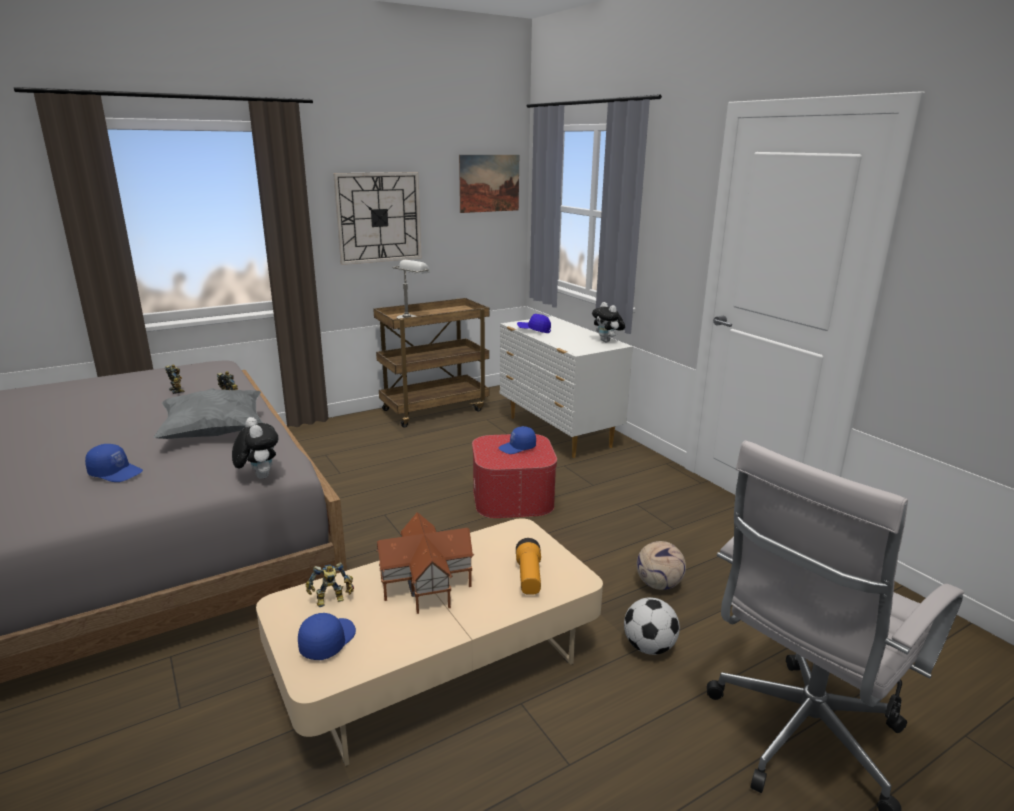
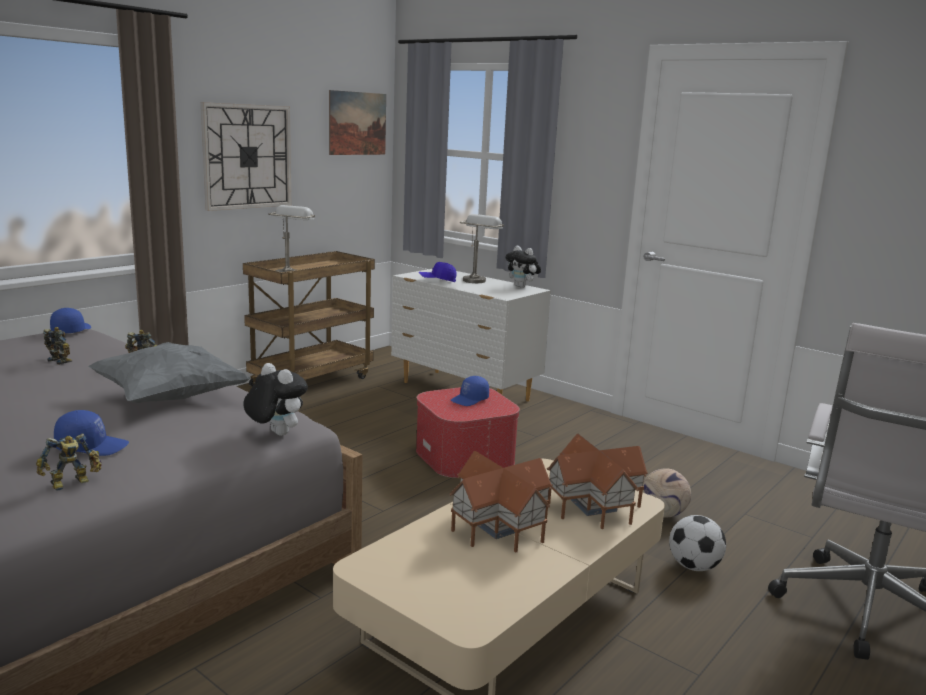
camera: 20 degrees left, 5 degrees down
blue cap [298,613,356,660] -> blue cap moved to [50,308,91,333]
toy robot [306,562,354,607] -> toy robot moved to [36,434,102,491]
flashlight [516,538,541,595] -> toy house [547,434,648,529]
none -> grey table lamp [460,214,504,283]

